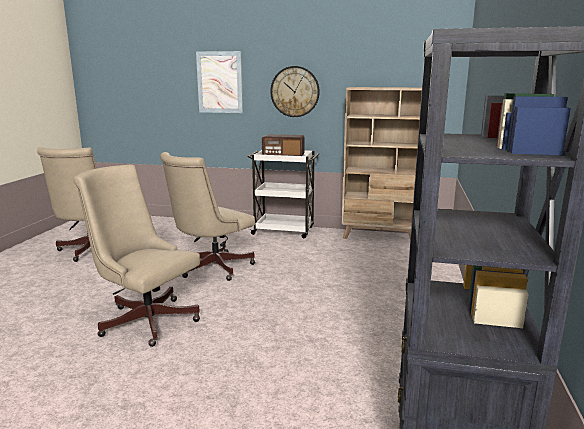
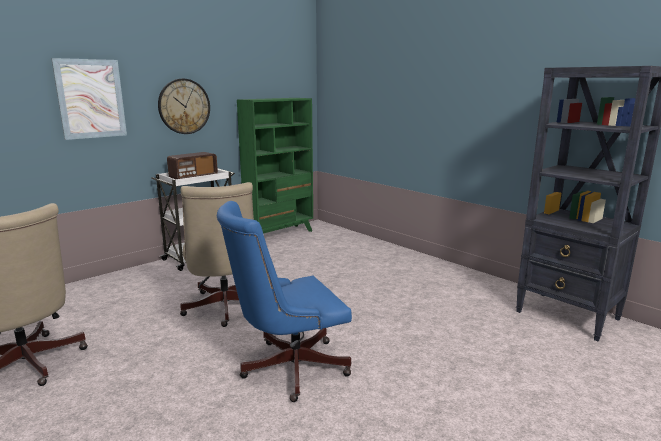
camera: 55 degrees left, 0 degrees up
beige office chair [73,165,200,347] -> blue office chair [217,201,352,402]
beige bookcase [342,87,422,239] -> green bookcase [237,98,313,234]

